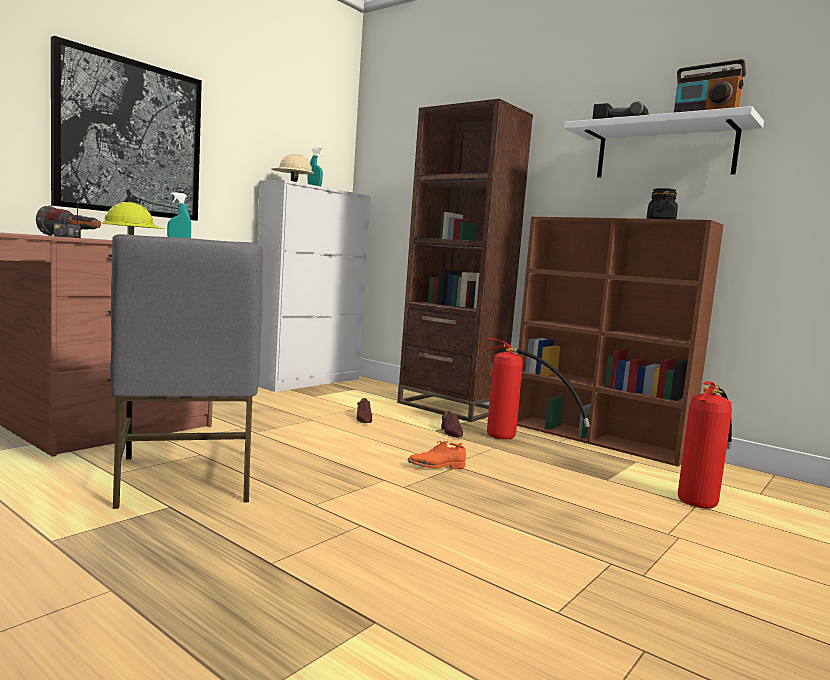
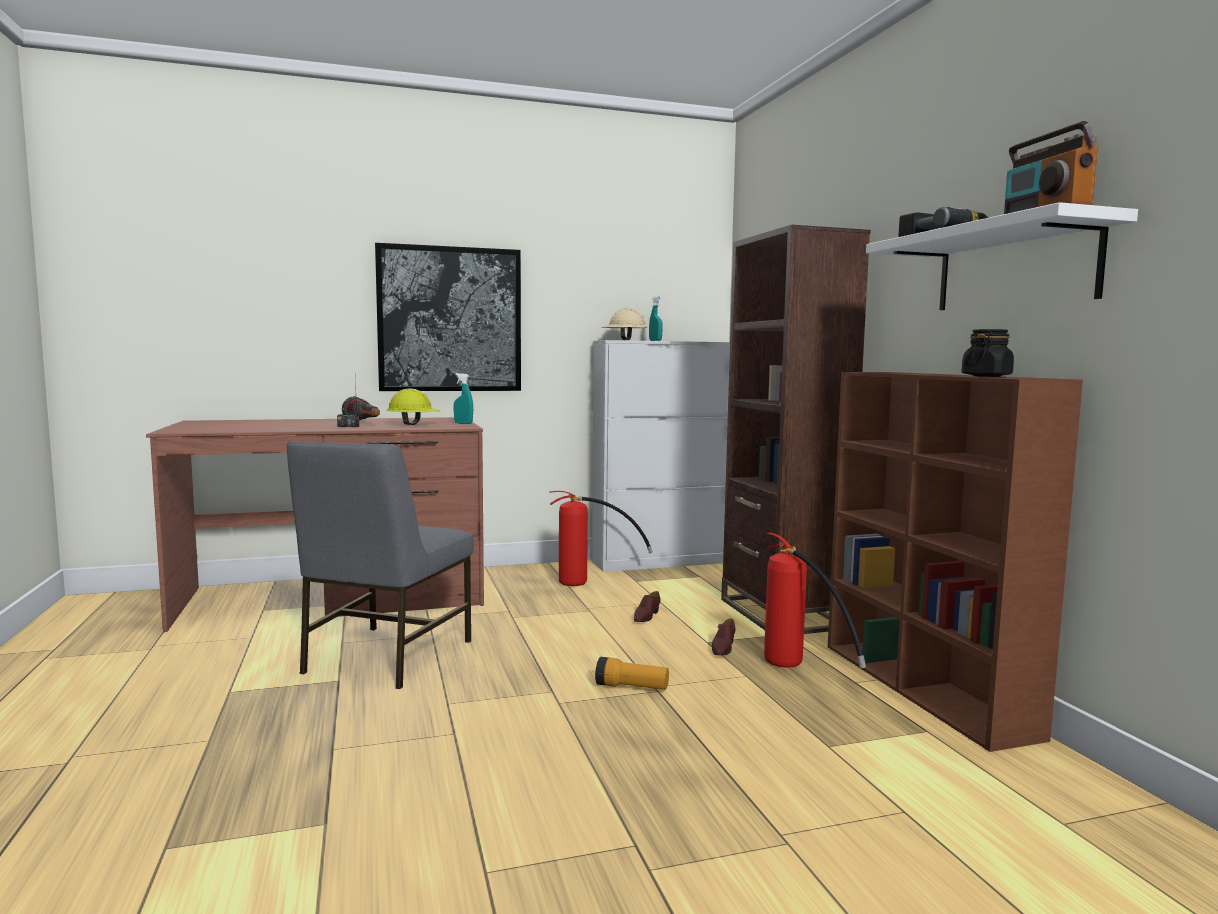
camera: 35 degrees right, 0 degrees up
orange shoe [408,441,466,469] -> flashlight [595,657,669,690]
fire extinguisher [678,381,732,508] -> fire extinguisher moved to [549,491,653,586]

